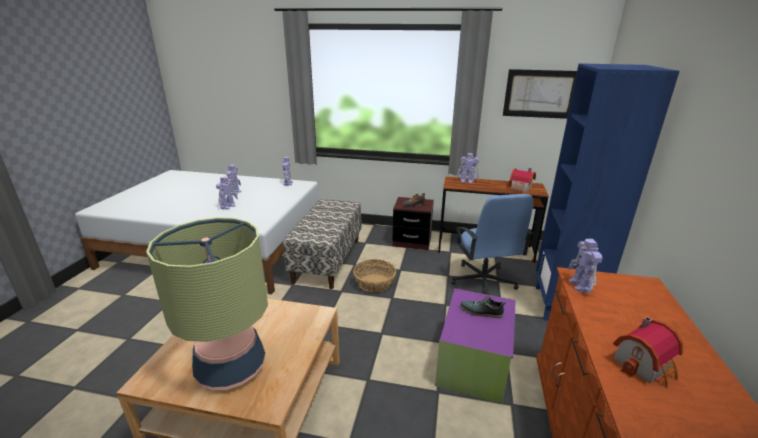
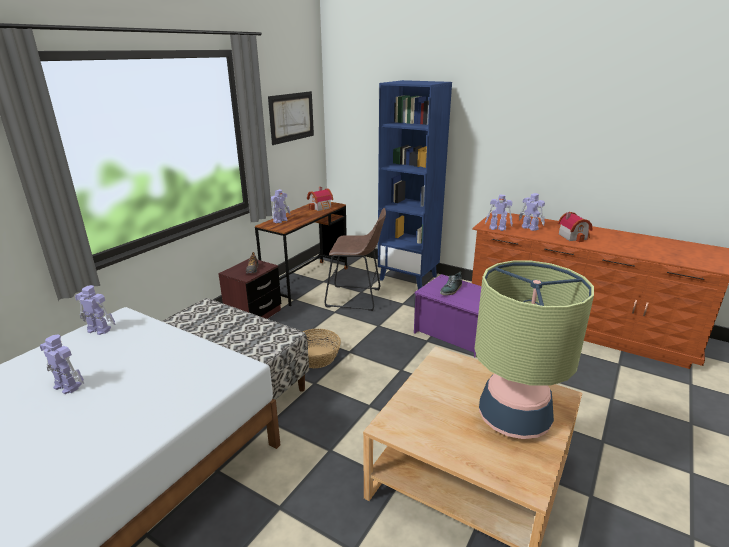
camera: 70 degrees left, 0 degrees up
toy robot [216,176,238,209] -> toy robot moved to [519,193,545,231]
blue office chair [451,194,533,295] -> brown stool [324,208,386,311]

